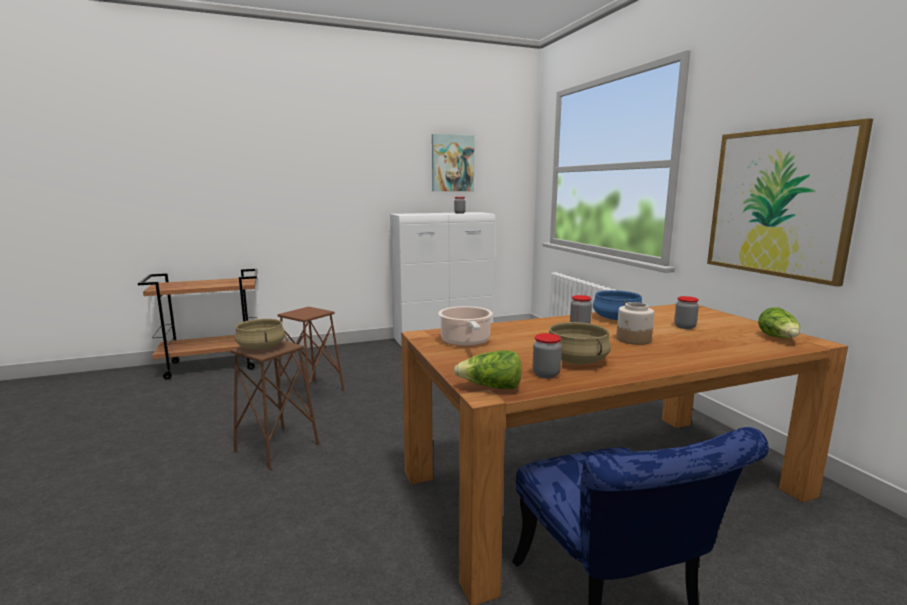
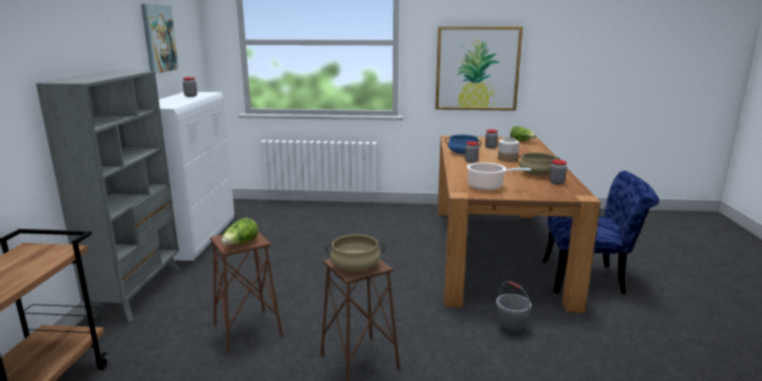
camera: 65 degrees left, 5 degrees up
lettuce [454,350,521,389] -> lettuce moved to [221,218,258,245]
none -> grey bookcase [36,71,181,322]
none -> grey bucket [496,281,531,334]

